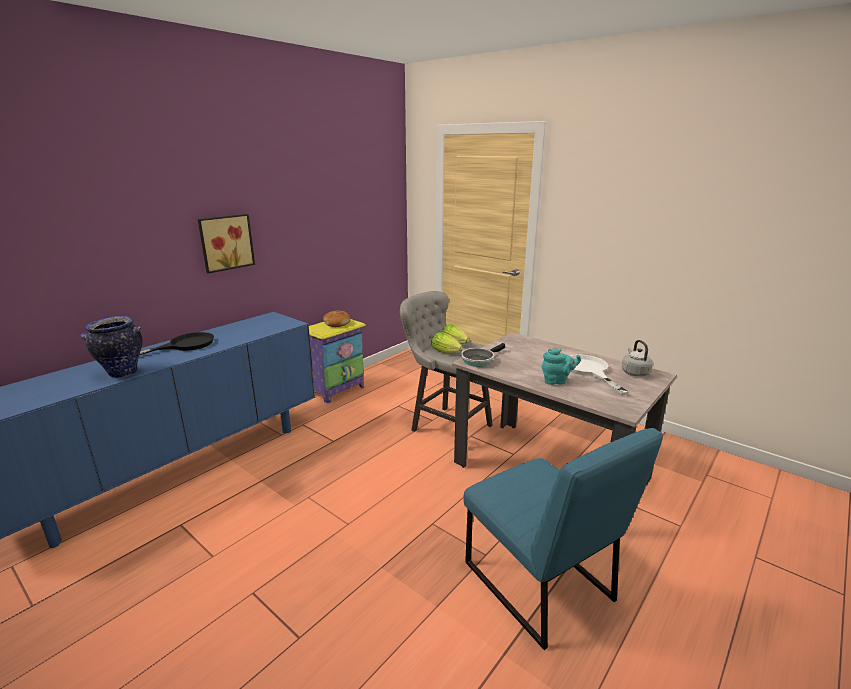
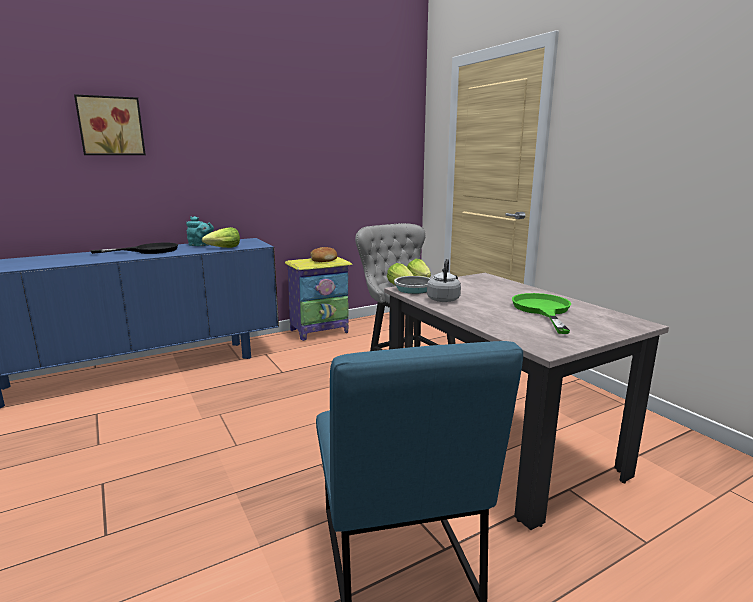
camera: 20 degrees right, 5 degrees down
vase [81,316,142,378] -> none
picture [198,214,255,274] -> picture moved to [74,94,146,155]
turquoise teapot [542,348,581,385] -> turquoise teapot moved to [186,216,214,246]
white frying pan [570,354,629,395] -> green frying pan [512,293,571,334]
grey kettle [622,340,653,377] -> grey kettle moved to [427,259,461,302]
none -> lettuce [202,227,240,248]

